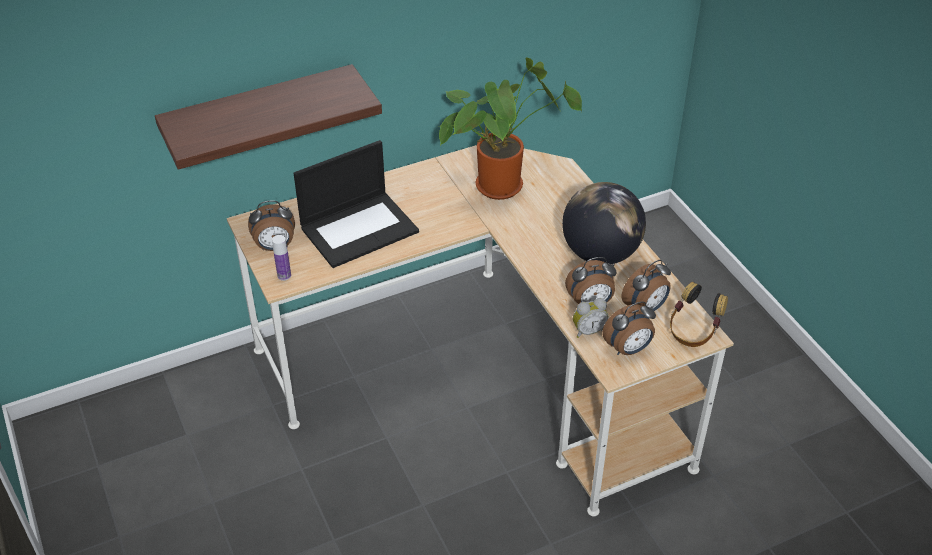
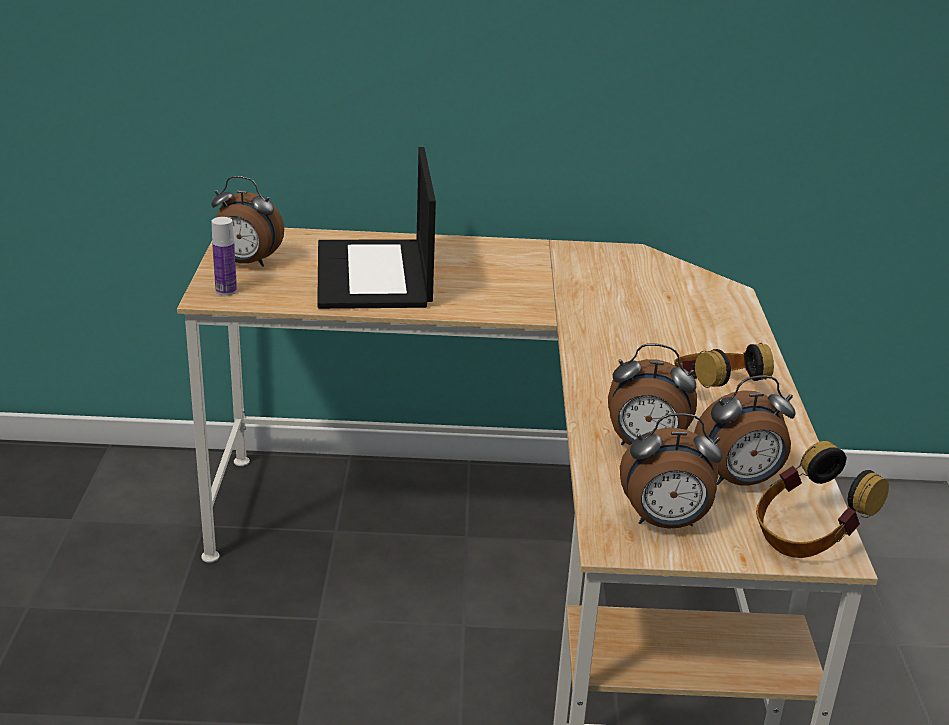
camera: 25 degrees right, 15 degrees down
shelf [155,64,382,170] -> none
laptop [294,140,419,268] -> laptop turned 90 degrees clockwise [317,147,436,309]
potted plant [439,57,582,200] -> none
globe [562,182,646,264] -> headphones [674,343,774,388]
alarm clock [573,298,609,338] -> none

